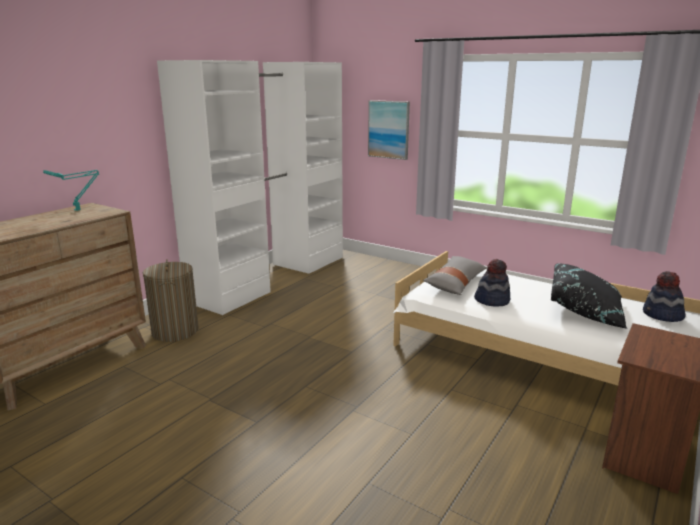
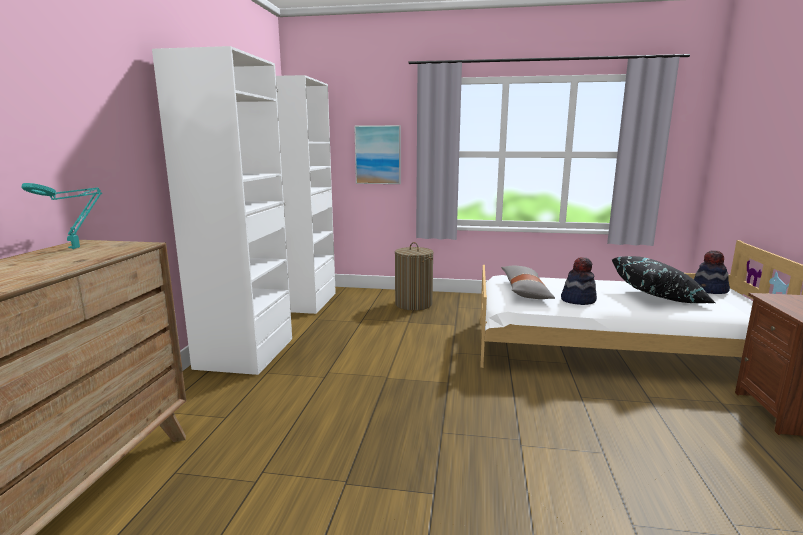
camera: 25 degrees left, 5 degrees down
laundry basket [143,259,199,342] -> laundry basket moved to [395,242,434,310]

